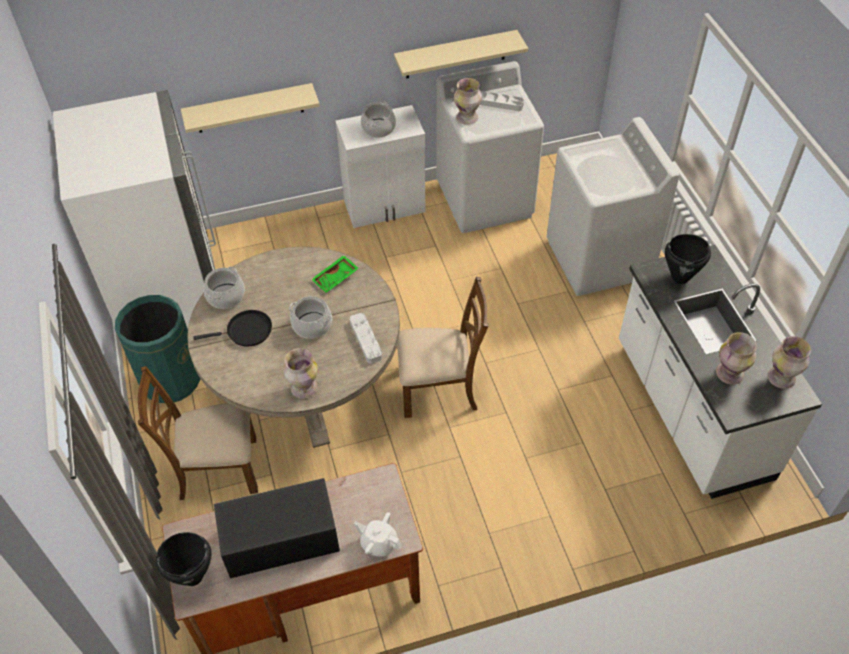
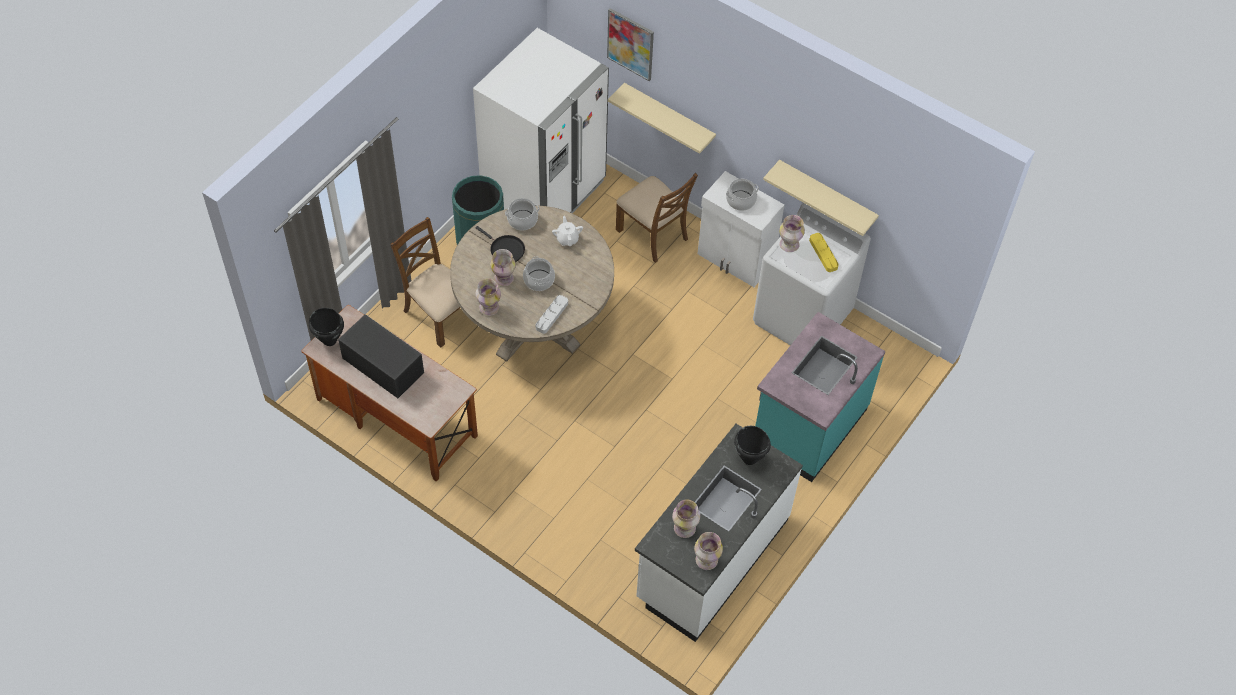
camera: 50 degrees right, 5 degrees up
green tray [311,255,359,293] -> none
white teapot [354,512,402,557] -> white teapot moved to [552,216,583,246]
brown chair [397,277,489,418] -> brown chair moved to [616,173,698,263]
grey tray [480,91,524,111] -> yellow tray [809,233,839,272]
white washing machine [547,117,680,296] -> turquoise counter [755,312,886,482]
none -> vase [490,249,516,286]
none -> picture [607,8,654,81]

